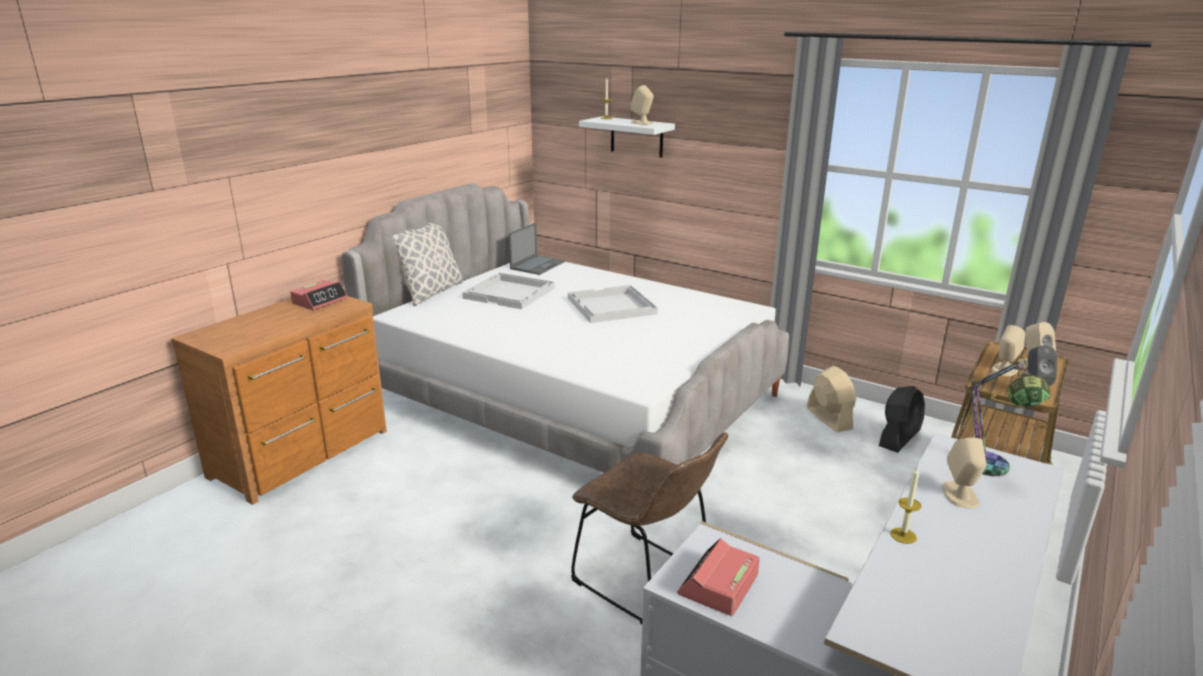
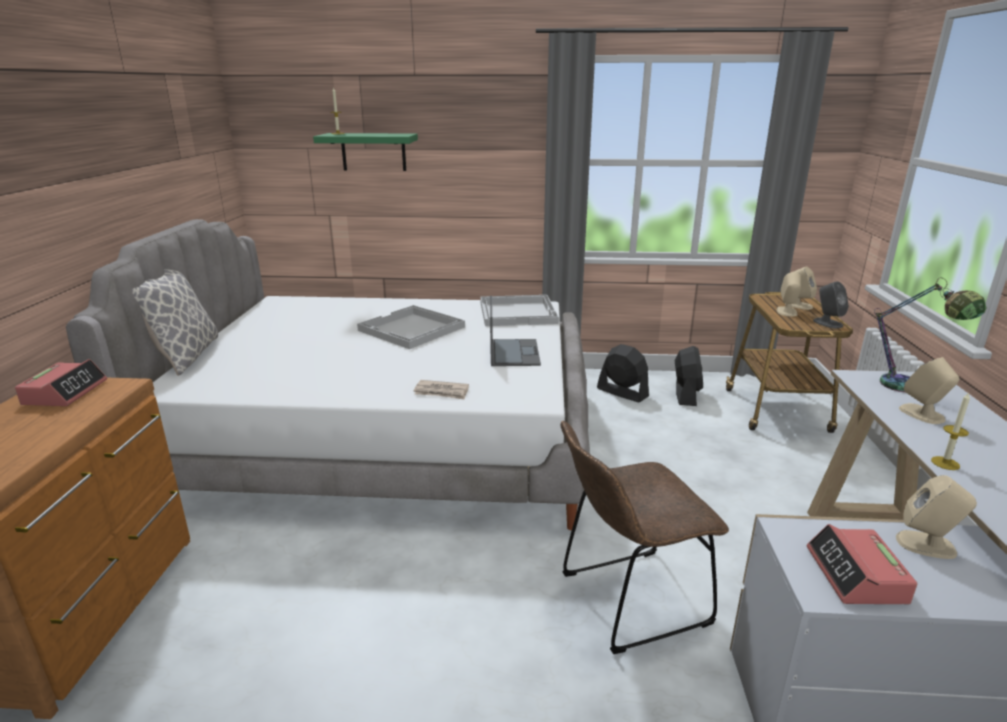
camera: 30 degrees left, 0 degrees up
white tray [462,273,555,309] -> white tray moved to [480,295,559,326]
laptop [509,223,565,275] -> laptop moved to [490,296,541,366]
brown chair [571,432,728,624] -> brown chair turned 150 degrees clockwise [561,421,729,654]
white shelf [579,116,675,158] -> green shelf [313,133,418,171]
beige speaker [631,85,654,125] -> beige speaker moved to [896,475,977,559]
beige fan [807,366,856,432] -> black fan [597,344,649,402]
none -> newspaper [413,380,469,400]

